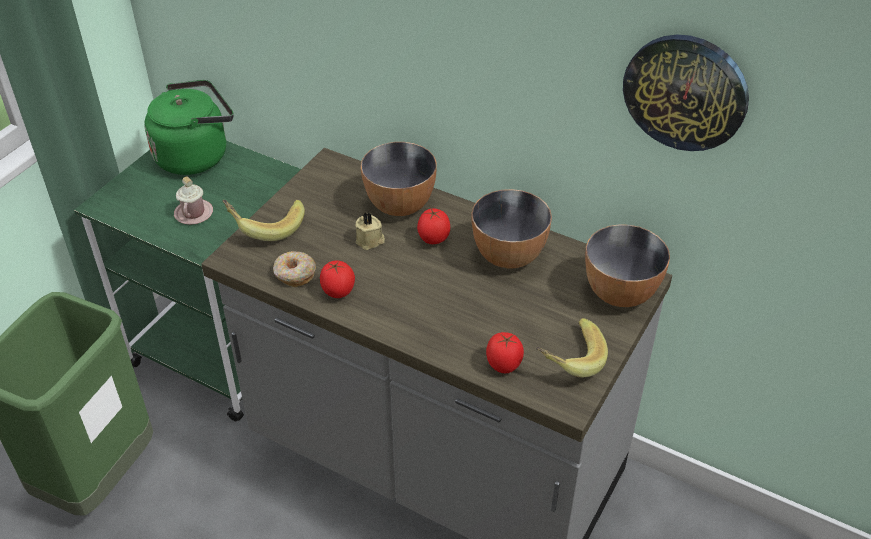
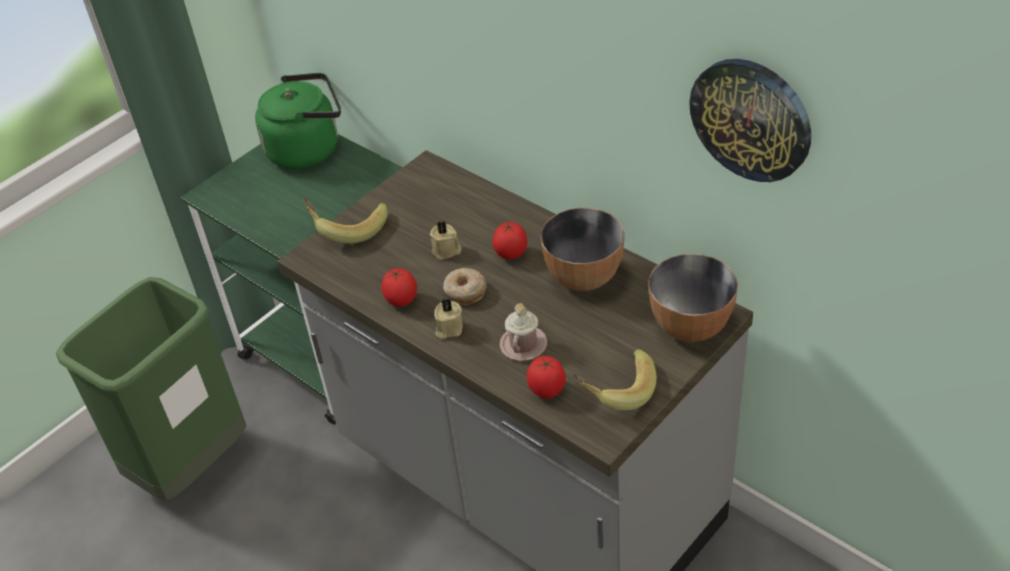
camera: 15 degrees right, 0 degrees up
pink mug [174,176,213,225] -> pink mug moved to [499,303,547,361]
donut [273,251,316,287] -> donut moved to [443,268,487,305]
bowl [361,142,436,216] -> none
none -> beige candle [434,298,463,339]

